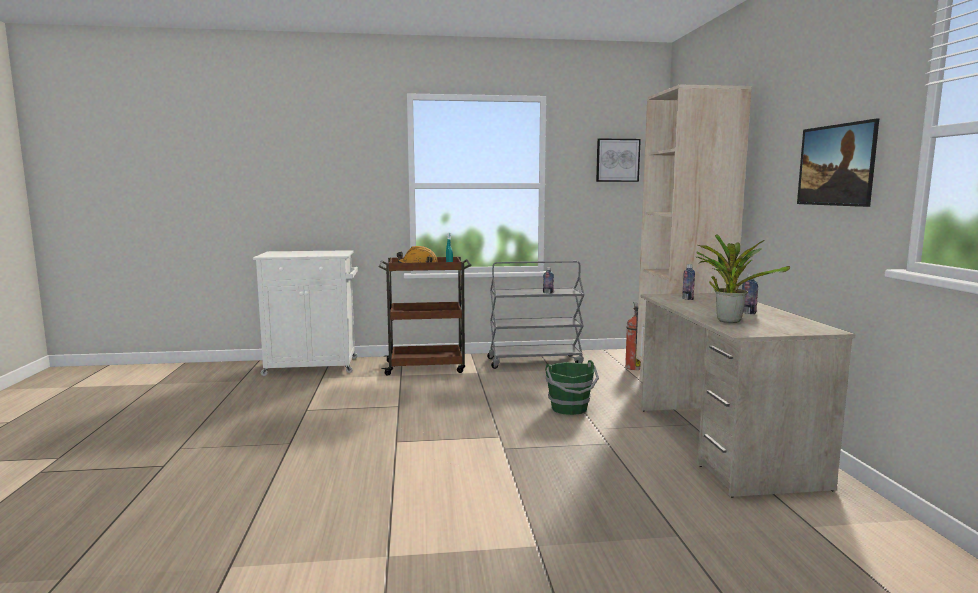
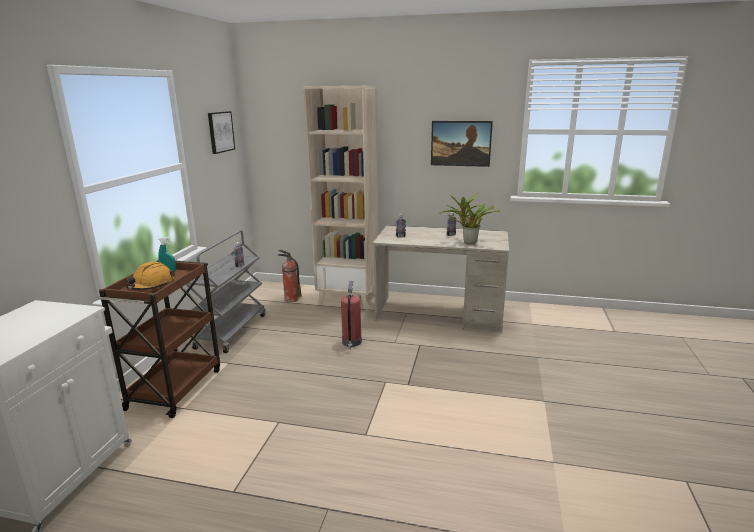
camera: 70 degrees left, 10 degrees up
green bucket [545,360,599,415] -> fire extinguisher [341,281,362,349]

